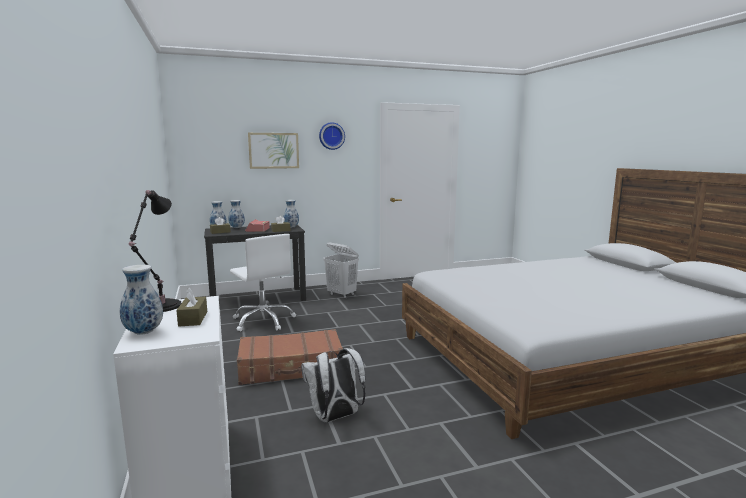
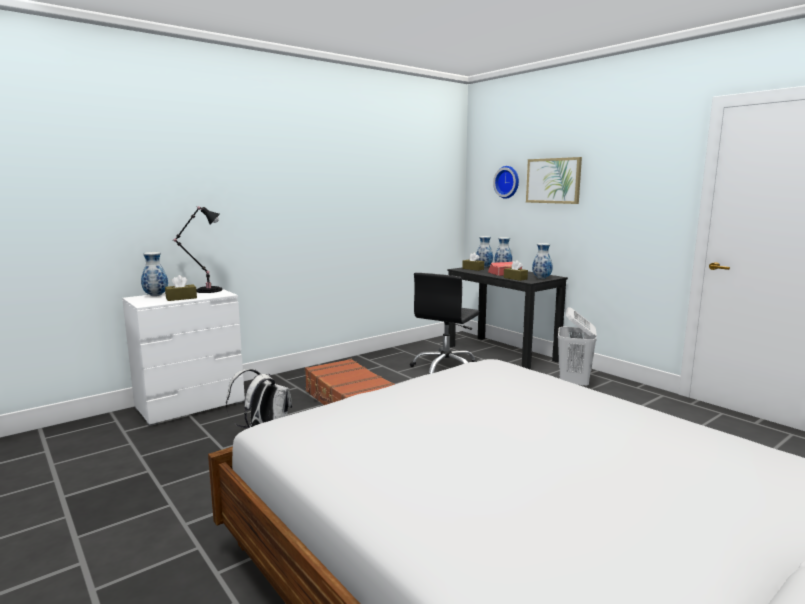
camera: 70 degrees right, 0 degrees up
white office chair [230,234,296,331] -> black office chair [410,273,480,374]
wall clock [319,122,345,150] -> wall clock moved to [493,166,519,199]

